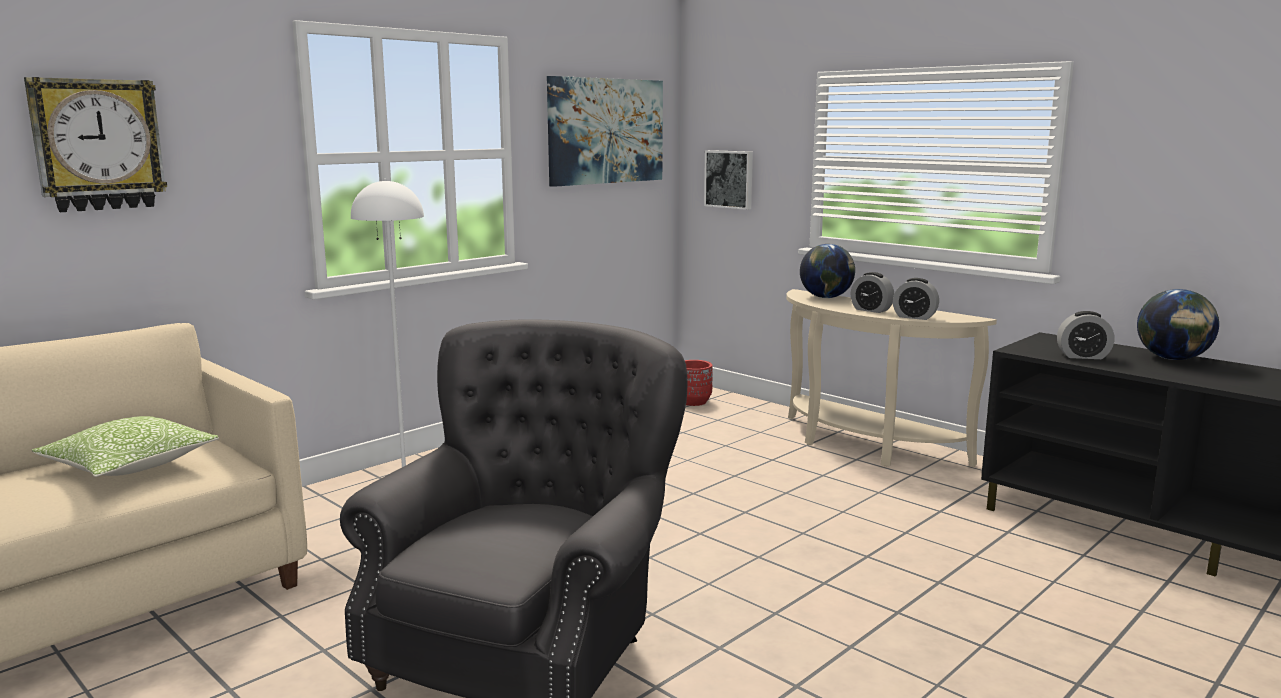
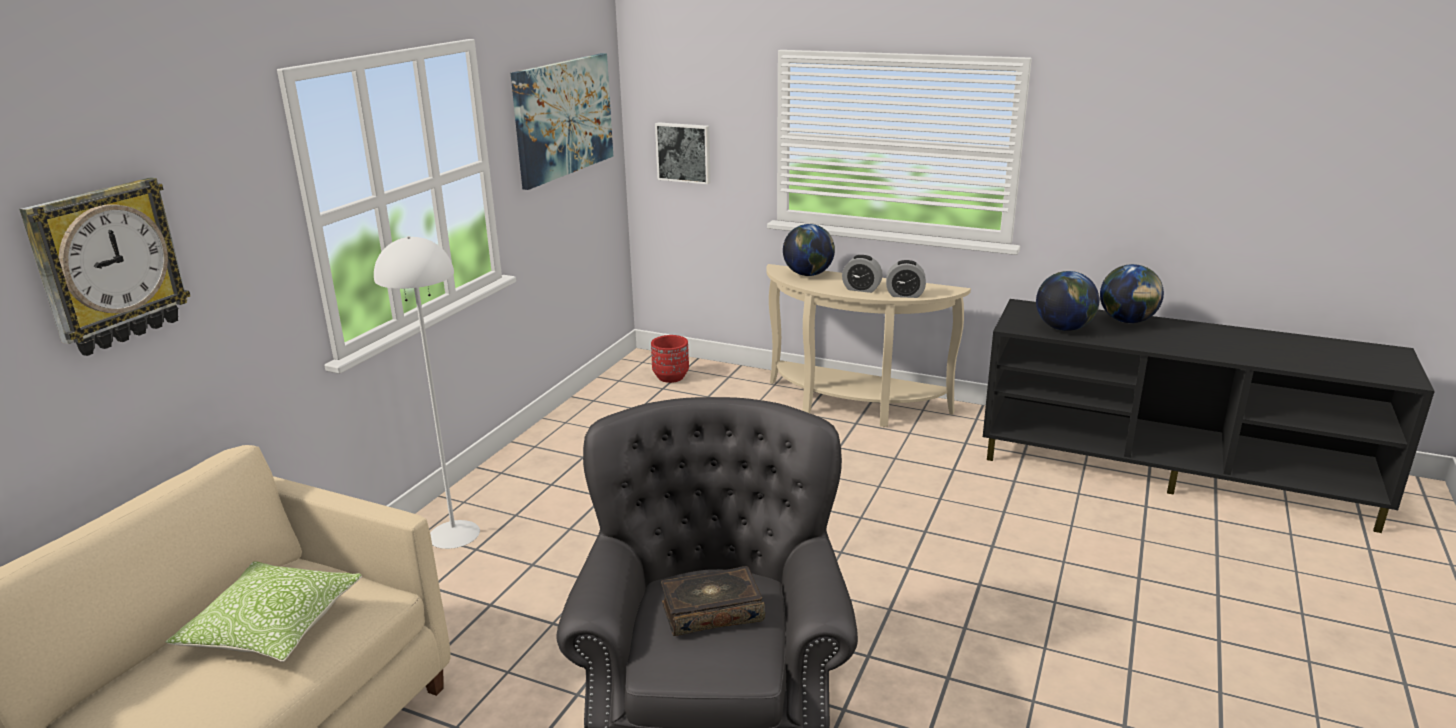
camera: 20 degrees left, 10 degrees up
alarm clock [1057,311,1115,359] -> globe [1036,271,1099,331]
none -> book [661,566,765,636]

